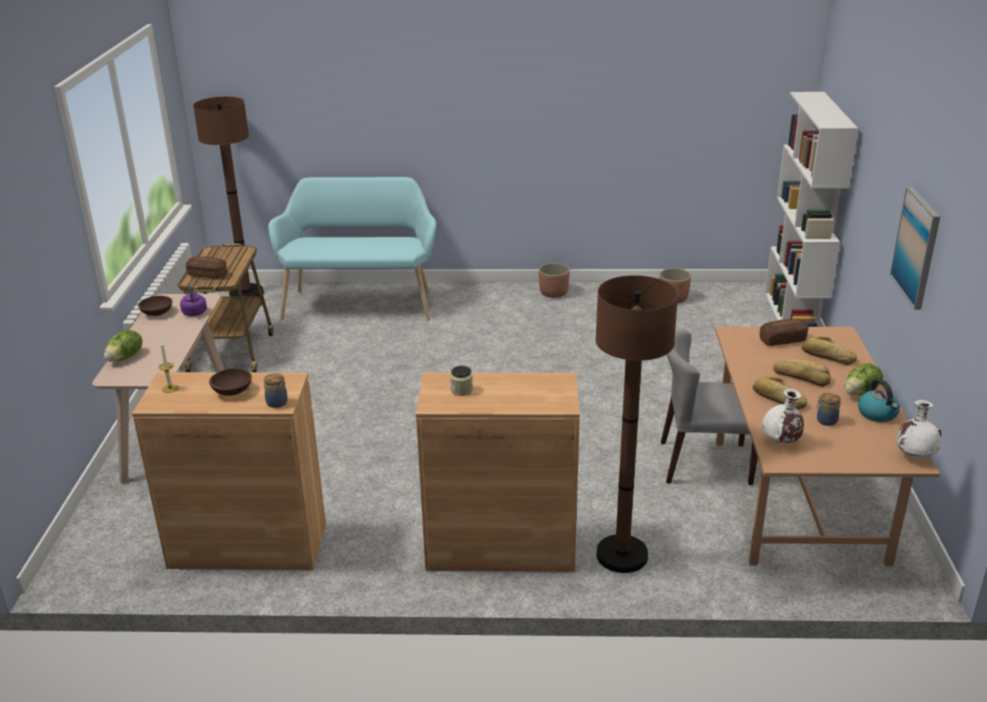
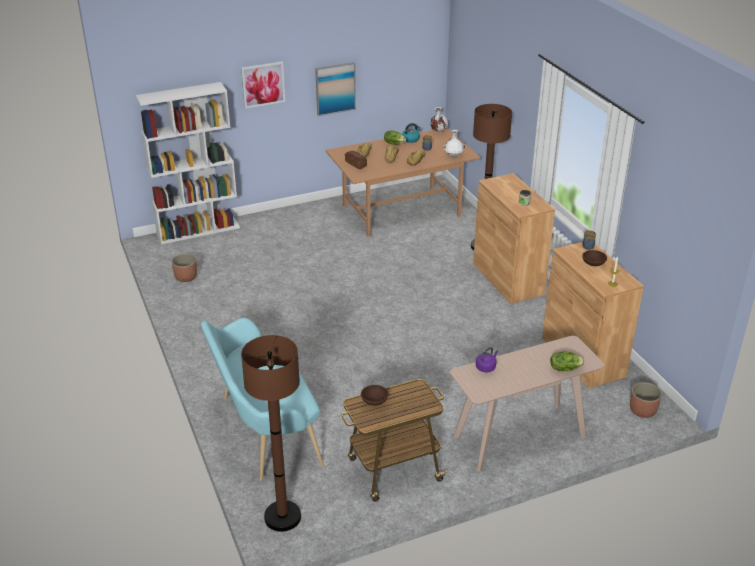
camera: 115 degrees left, 5 degrees up
brown bowl [138,296,172,316] -> brown bowl moved to [361,385,388,406]
bread [186,257,227,279] -> none
planter [539,263,570,298] -> planter moved to [630,382,662,418]
grey chair [661,330,758,485] -> none
none -> picture [241,62,285,109]

